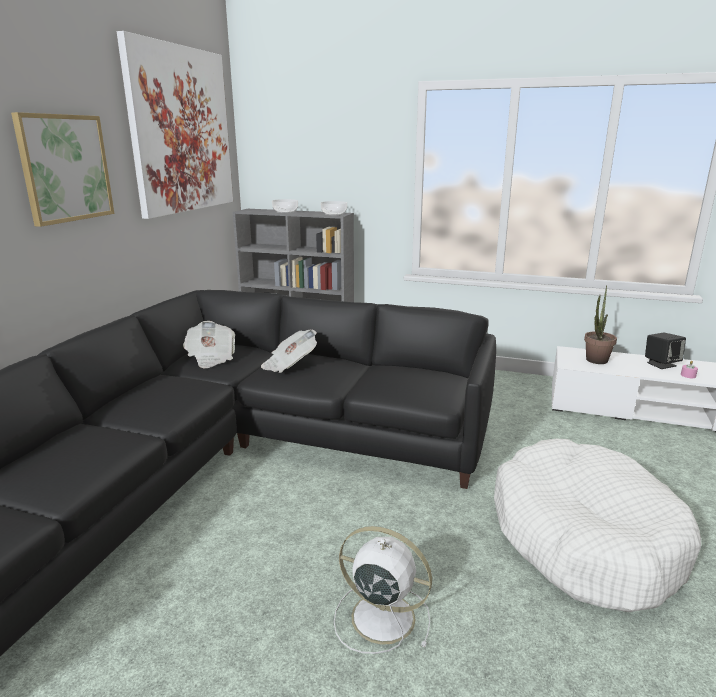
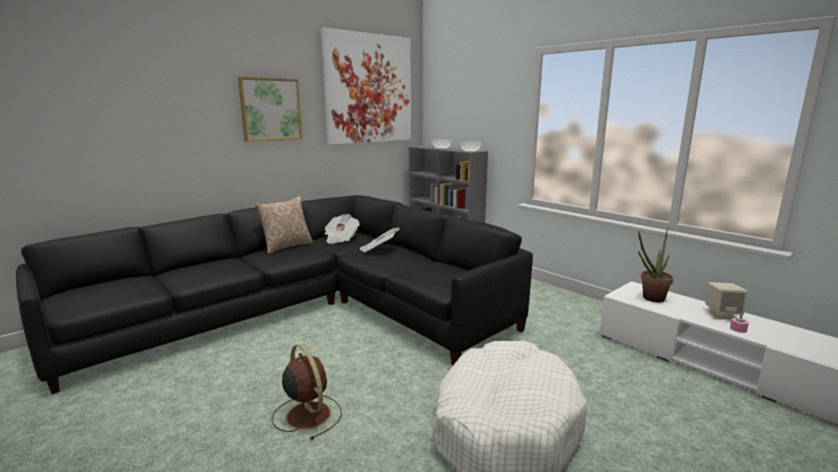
camera: 30 degrees right, 5 degrees down
white fan [334,526,432,654] -> brown fan [272,344,342,440]
black speaker [645,333,686,369] -> beige speaker [705,282,747,319]
none -> pillow [255,196,313,254]

